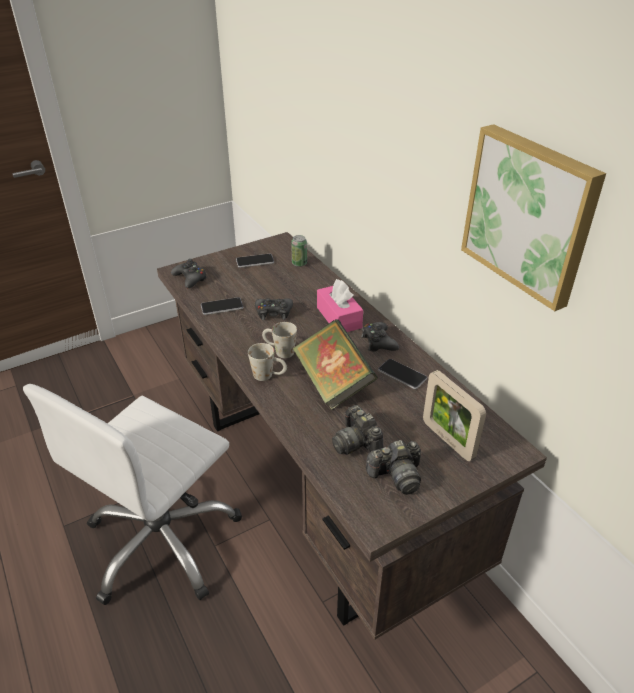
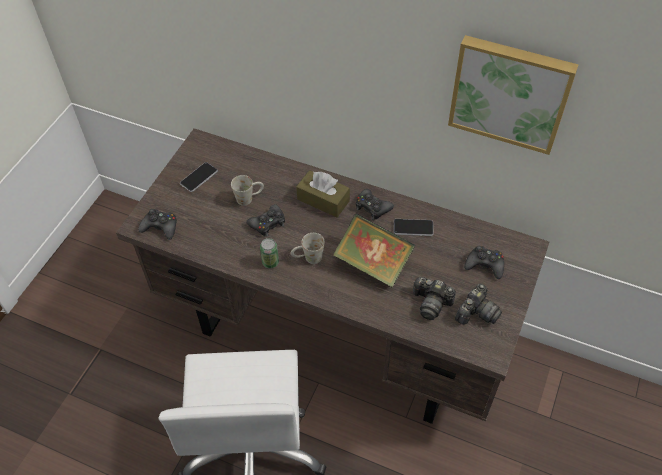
camera: 35 degrees left, 15 degrees up
phone [201,297,243,315] -> none
white mug [248,343,287,381] -> white mug moved to [231,175,264,206]
can [291,235,307,267] -> can moved to [260,238,279,268]
pink tissue box [317,279,363,332] -> brown tissue box [296,170,350,217]
picture frame [423,370,486,461] -> black game controller [464,246,504,279]

